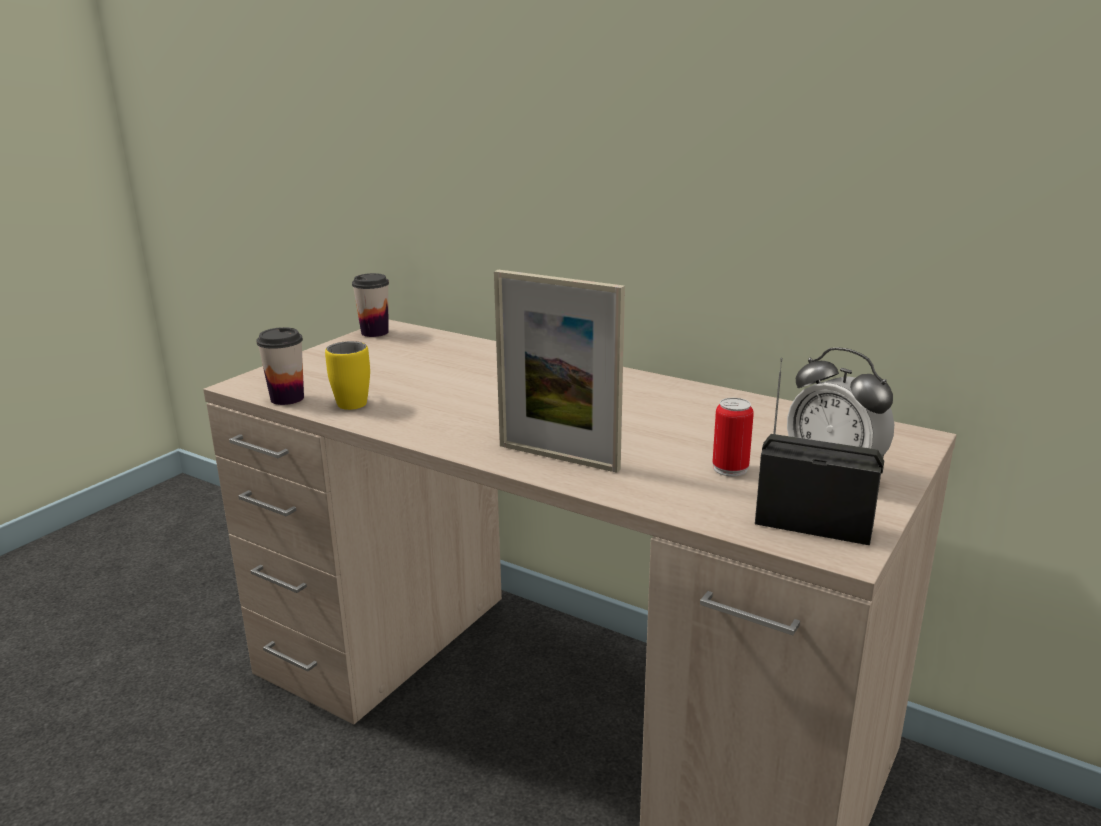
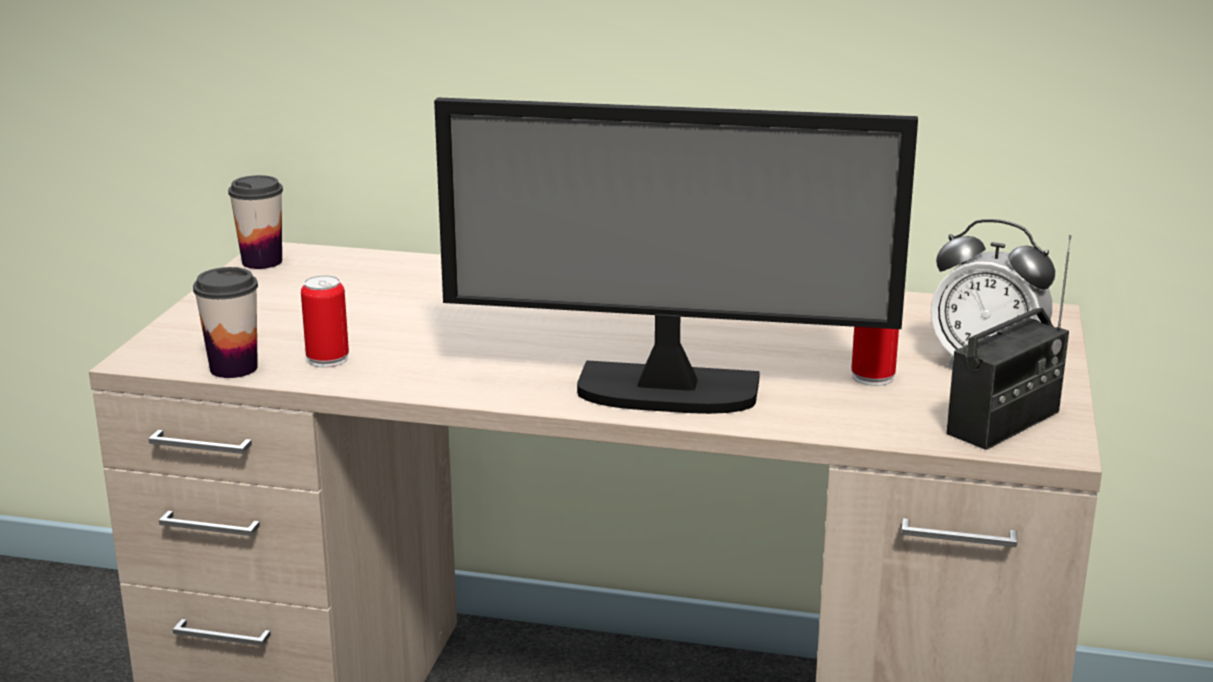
camera: 20 degrees left, 0 degrees up
yellow mug [325,341,370,410] -> can [301,275,349,367]
picture frame [494,269,625,473] -> monitor [434,97,918,414]
radio [755,358,884,545] -> radio turned 135 degrees clockwise [946,235,1071,450]

